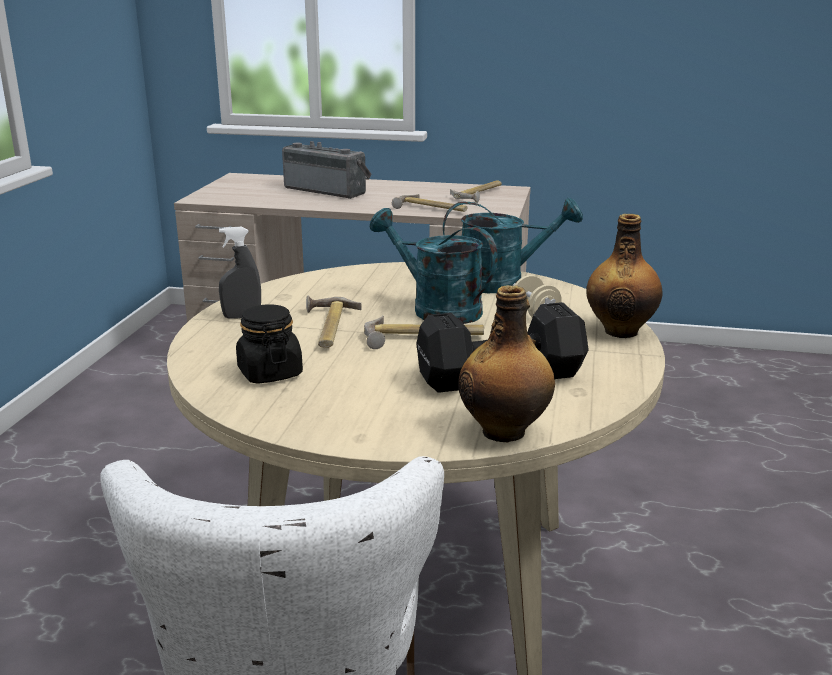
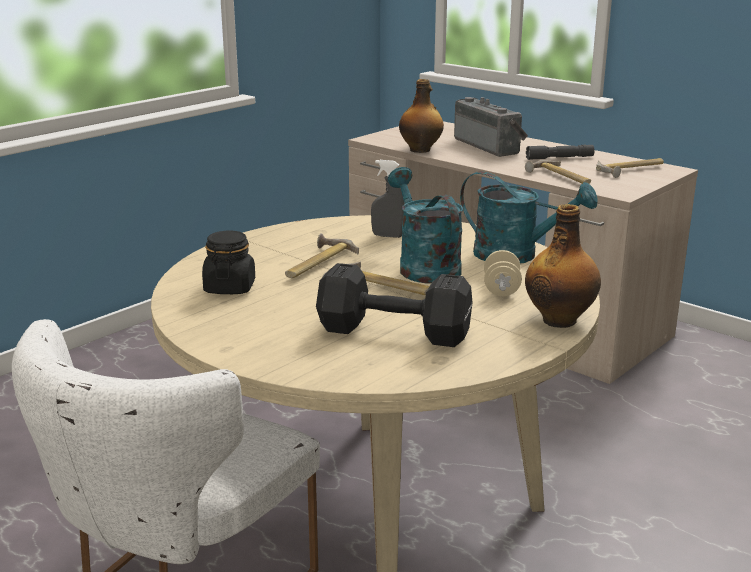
camera: 30 degrees right, 0 degrees up
grey spray bottle [219,227,261,319] -> grey spray bottle moved to [371,160,405,238]
bottle [458,285,555,442] -> bottle moved to [399,79,444,153]
none -> grey flashlight [526,145,595,160]

